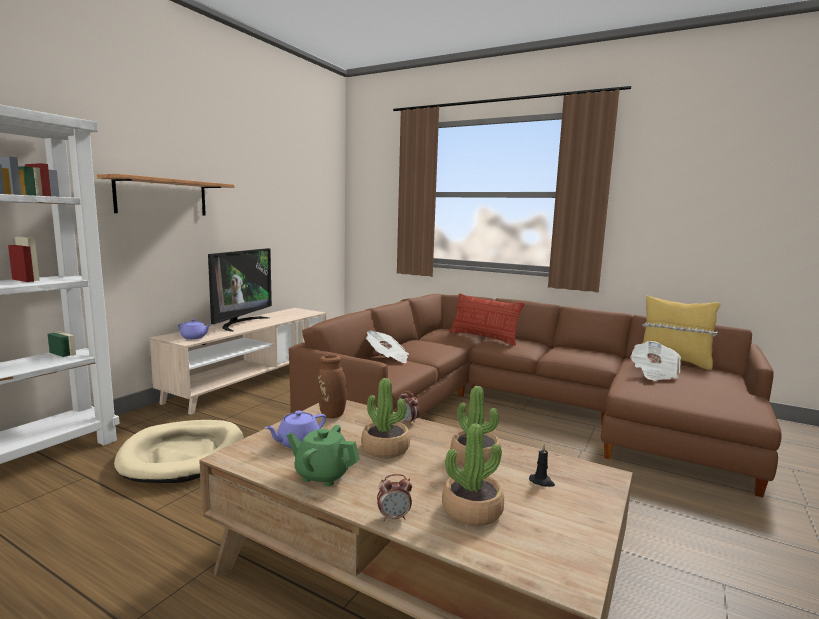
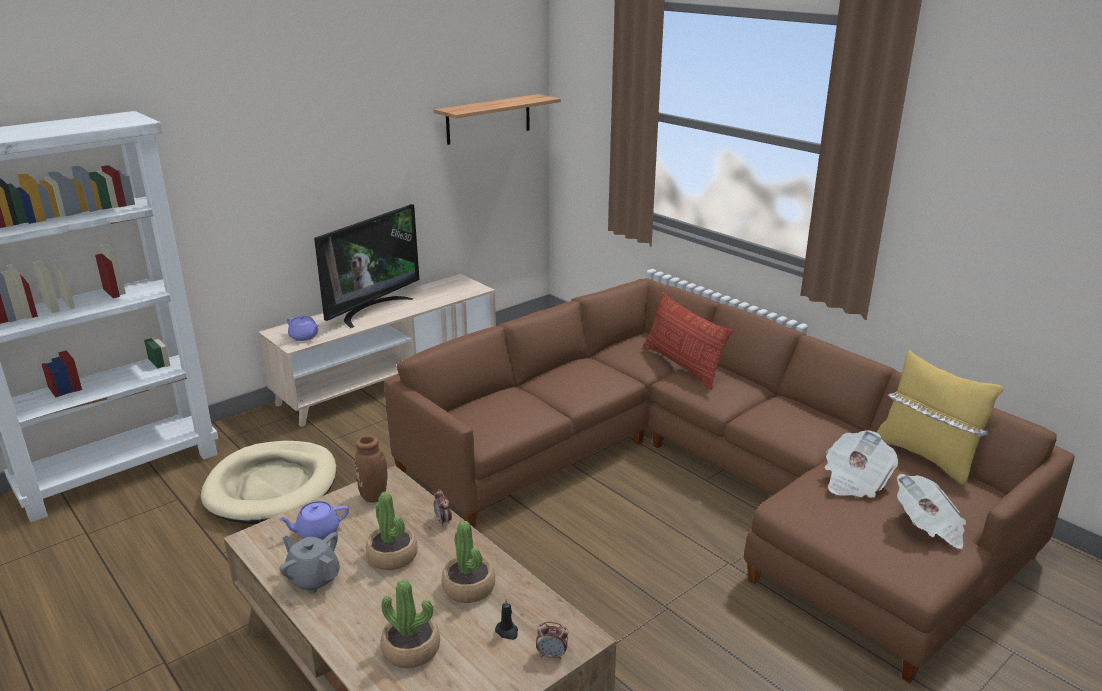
camera: 20 degrees right, 15 degrees up
shelf [97,174,234,215] -> shelf moved to [434,94,561,145]
green teapot [287,425,360,486] -> grey teapot [279,532,340,594]
newspaper [366,331,409,363] -> newspaper moved to [897,474,966,549]
alarm clock [377,474,412,521] -> alarm clock moved to [536,621,568,660]

